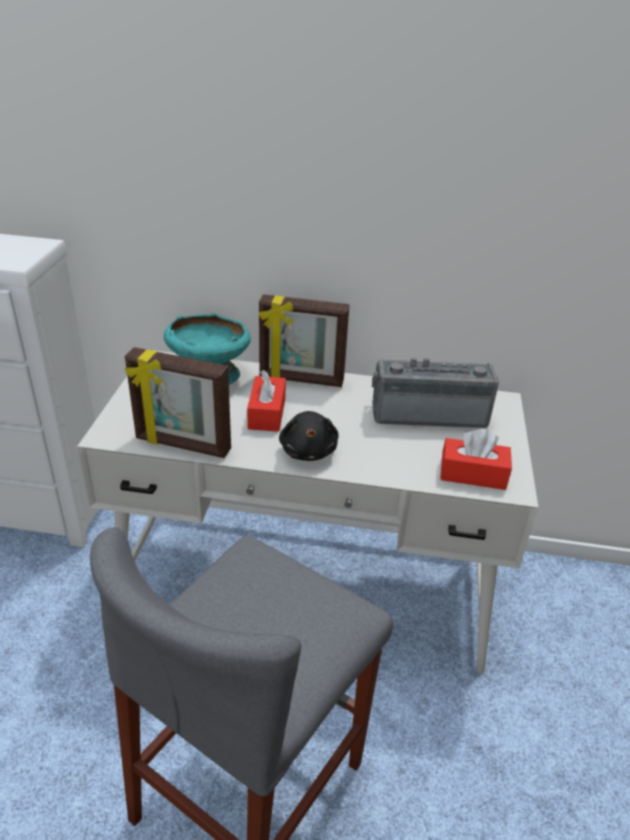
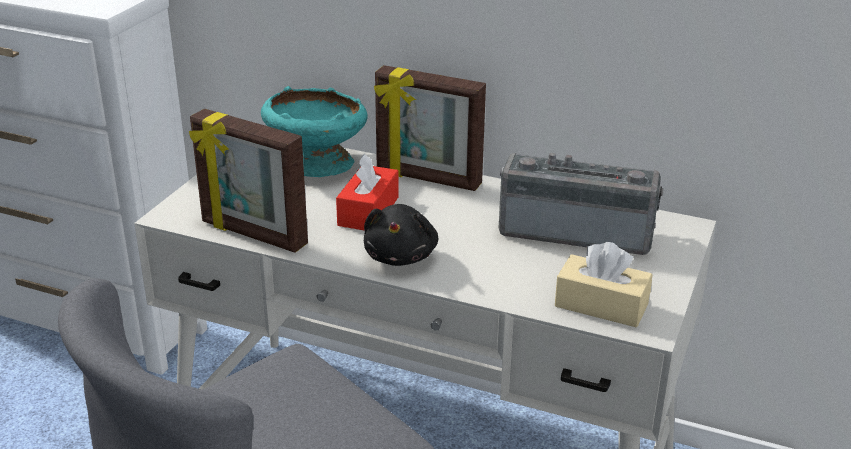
camera: 15 degrees right, 5 degrees down
red tissue box [440,429,512,490] -> beige tissue box [555,242,653,327]

